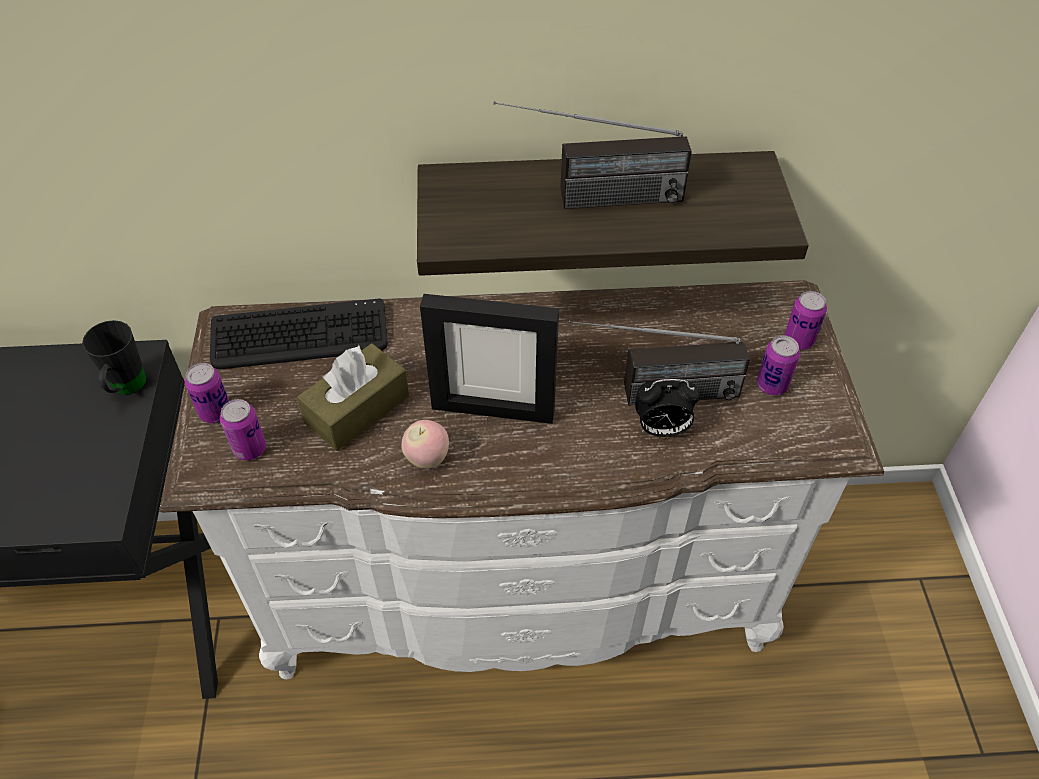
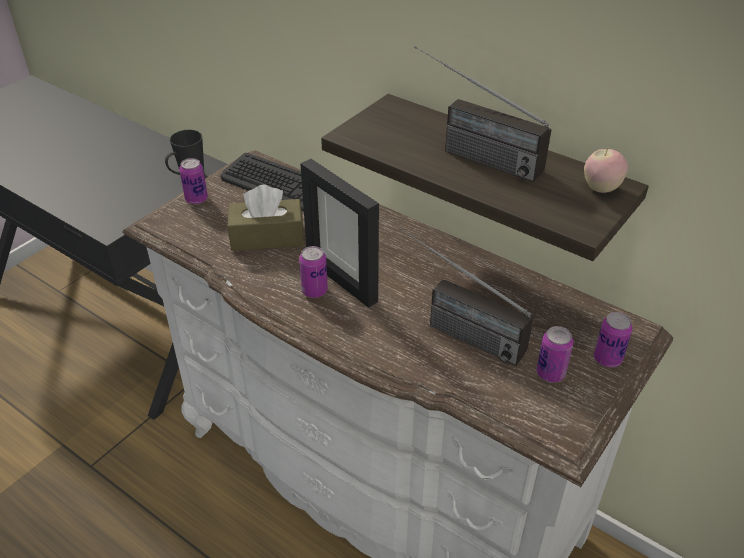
camera: 40 degrees right, 10 degrees down
can [220,399,266,461] -> can moved to [299,246,328,298]
apple [401,420,449,469] -> apple moved to [584,148,628,193]
alarm clock [635,379,700,437] -> none

